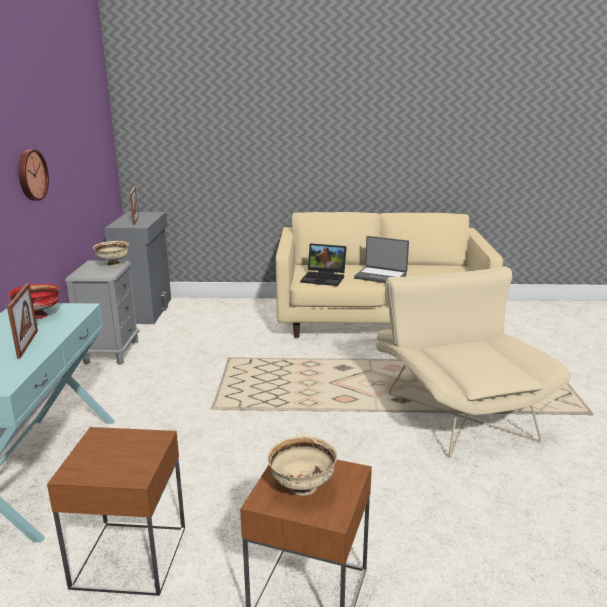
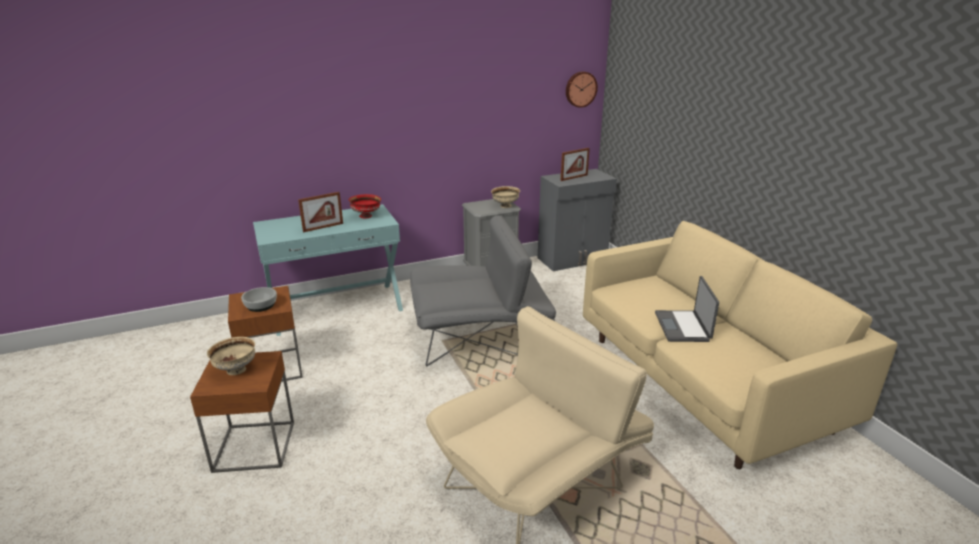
camera: 65 degrees right, 5 degrees up
wall clock [18,149,49,201] -> wall clock moved to [566,71,598,108]
laptop [301,243,347,286] -> none
none -> bowl [241,287,277,312]
none -> grey armchair [410,215,556,366]

